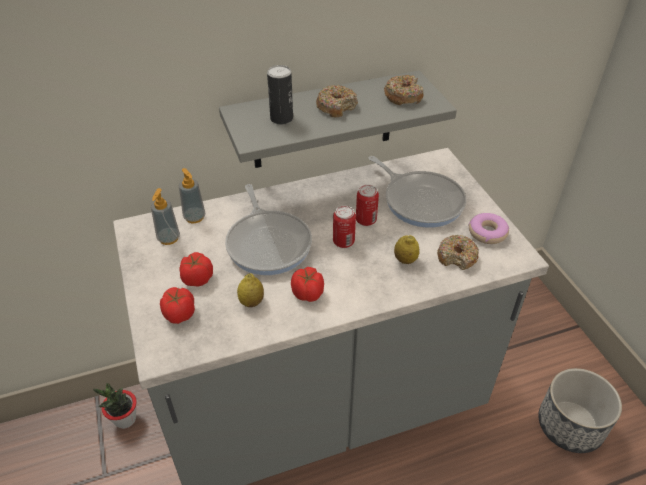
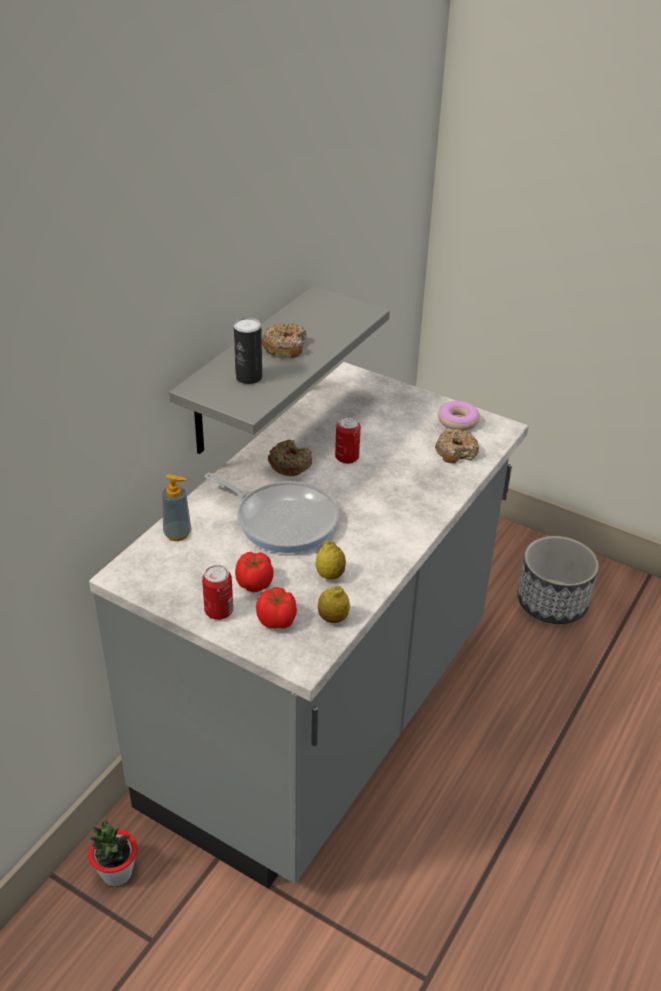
camera: 40 degrees left, 5 degrees down
soap dispenser [151,188,180,245] -> none
tomato [291,267,324,302] -> none
can [333,206,356,248] -> can moved to [202,565,233,620]
frying pan [369,156,466,228] -> none
donut [384,75,424,105] -> donut moved to [268,440,312,476]
lemon [394,235,419,264] -> lemon moved to [318,586,350,623]

